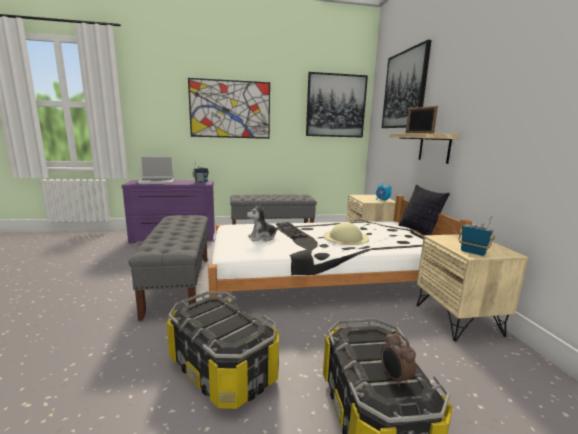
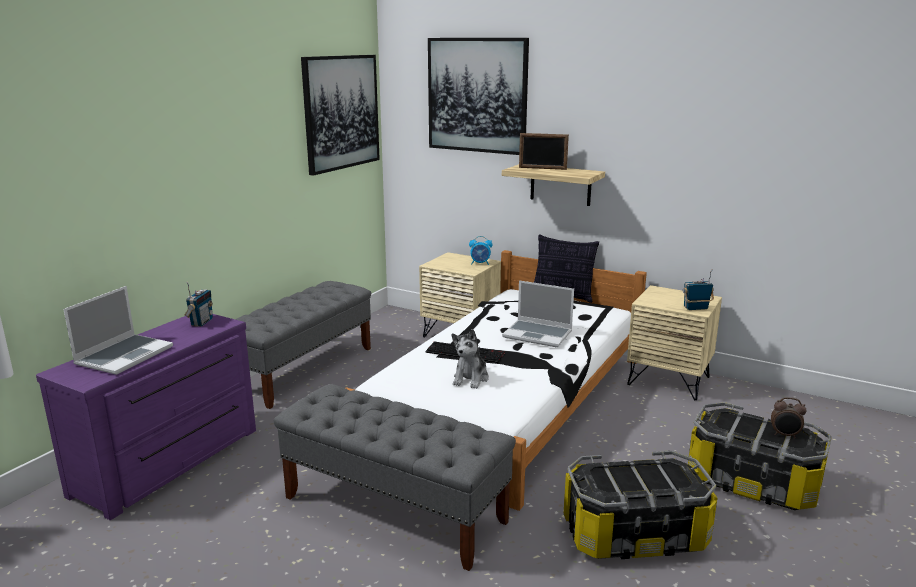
camera: 50 degrees left, 5 degrees up
picture [188,78,270,139] -> none
beige hat [323,222,369,245] -> laptop [502,280,574,348]

